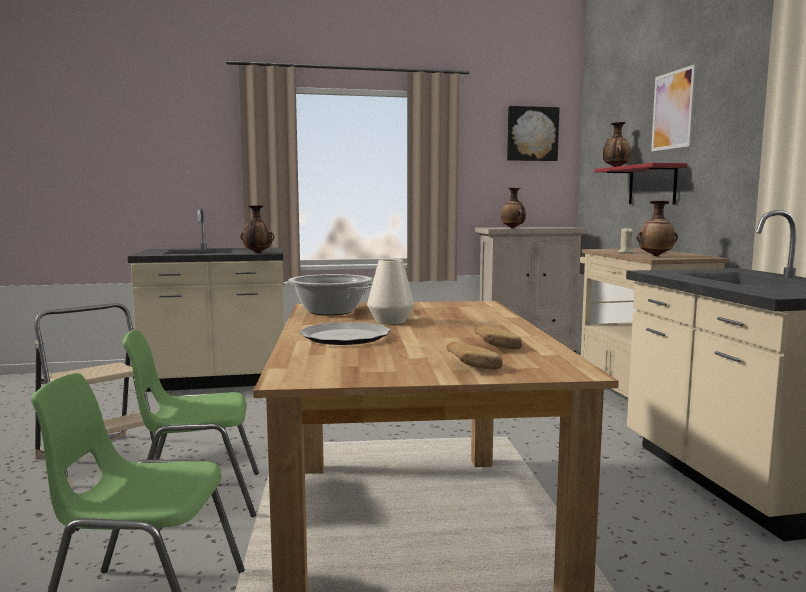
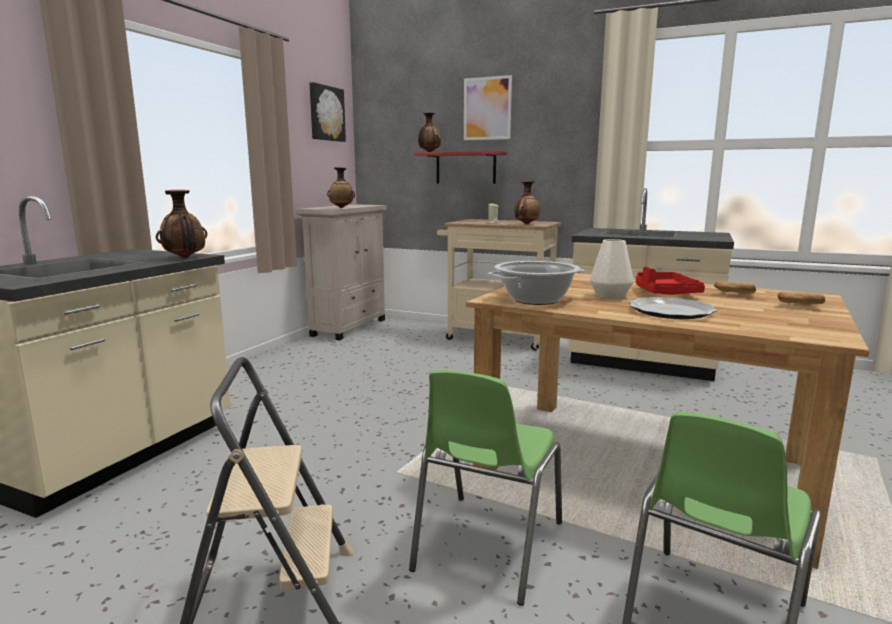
camera: 55 degrees left, 5 degrees up
none -> red tray [636,267,705,295]

